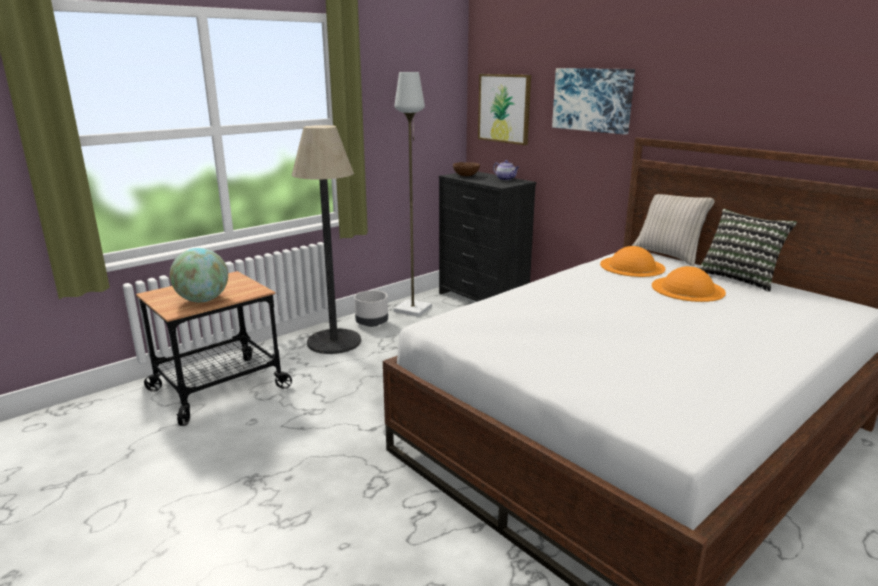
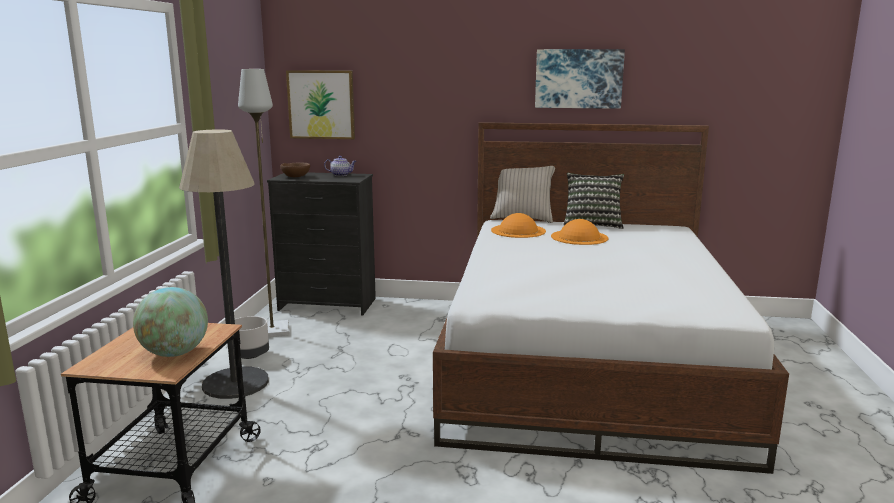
camera: 40 degrees left, 5 degrees down
picture [552,68,635,135] -> picture moved to [535,49,625,109]

